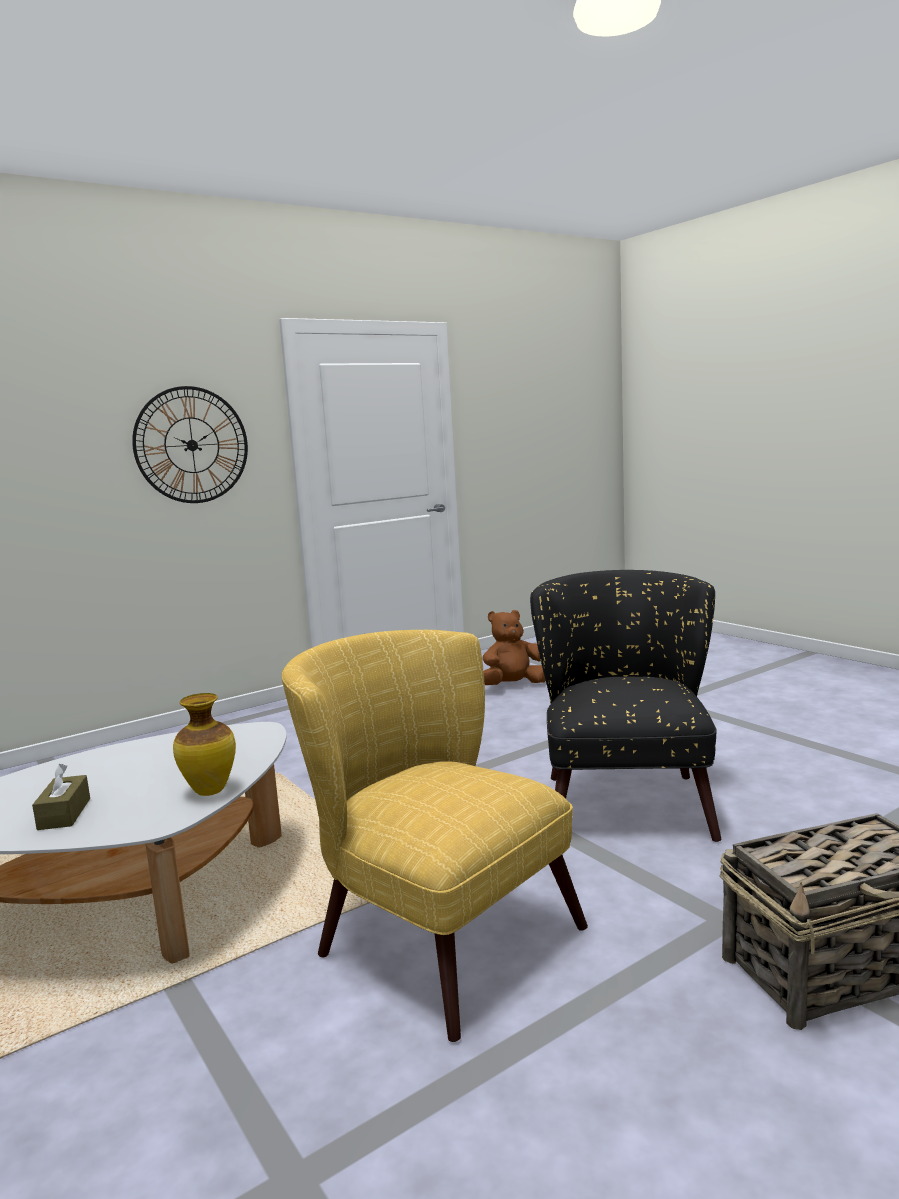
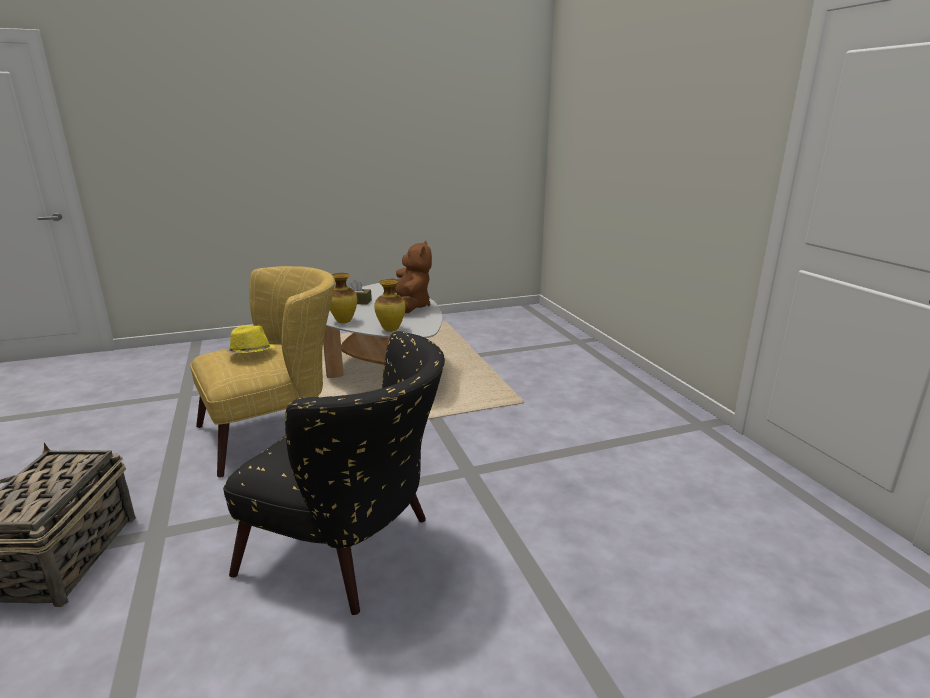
camera: 105 degrees right, 10 degrees up
wall clock [132,386,248,503] -> none
brown plush toy [483,610,546,685] -> brown plush toy moved to [391,240,432,313]
none -> yellow hat [227,325,276,353]
none -> vase [374,279,406,332]

